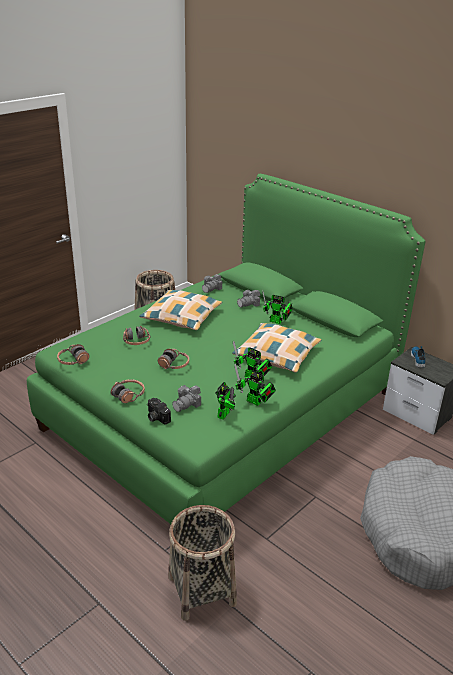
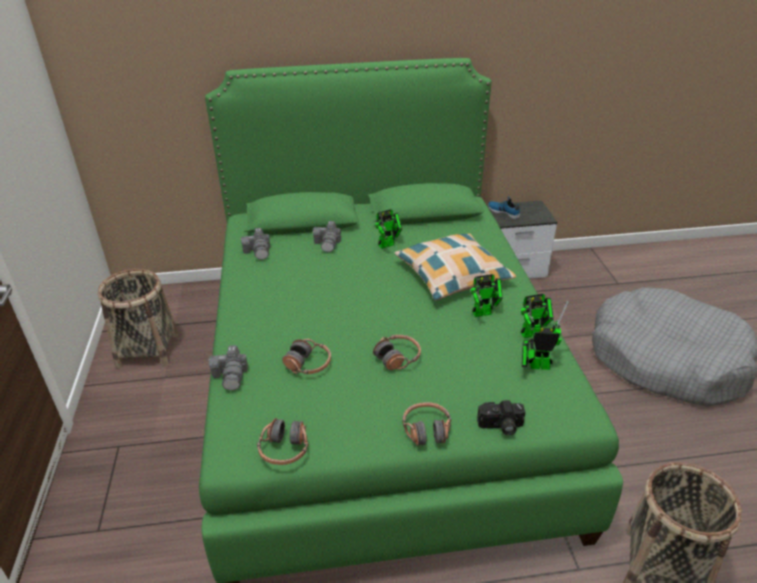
camera: 50 degrees left, 5 degrees up
pillow [139,290,222,330] -> none
camera [172,385,201,412] -> camera moved to [208,345,248,391]
toy robot [215,382,236,420] -> toy robot turned 60 degrees counterclockwise [522,300,569,370]

